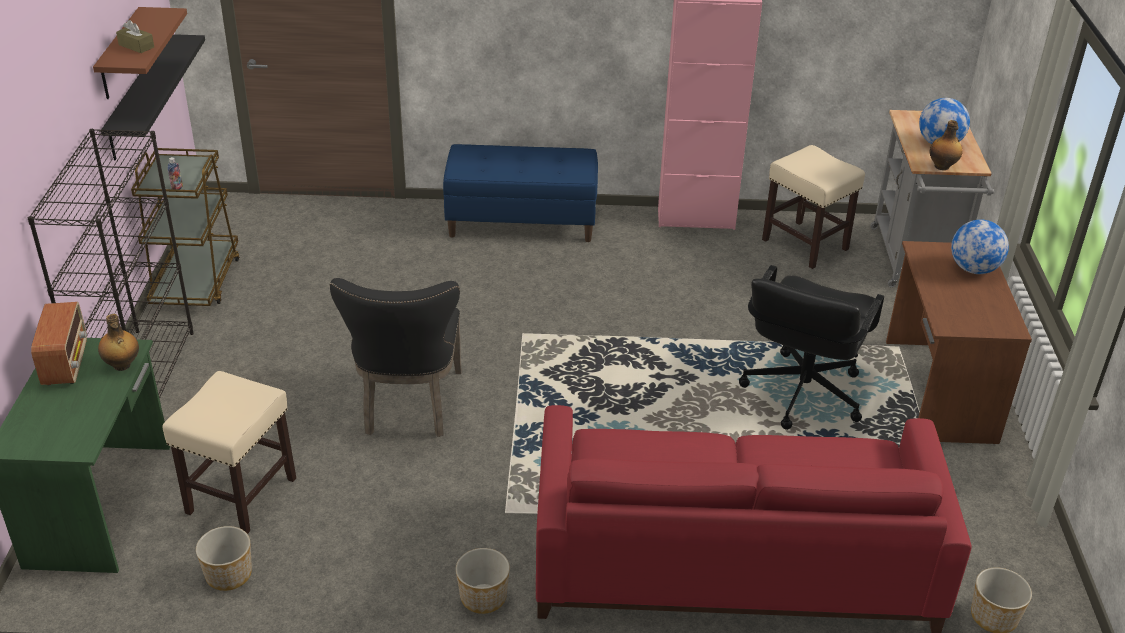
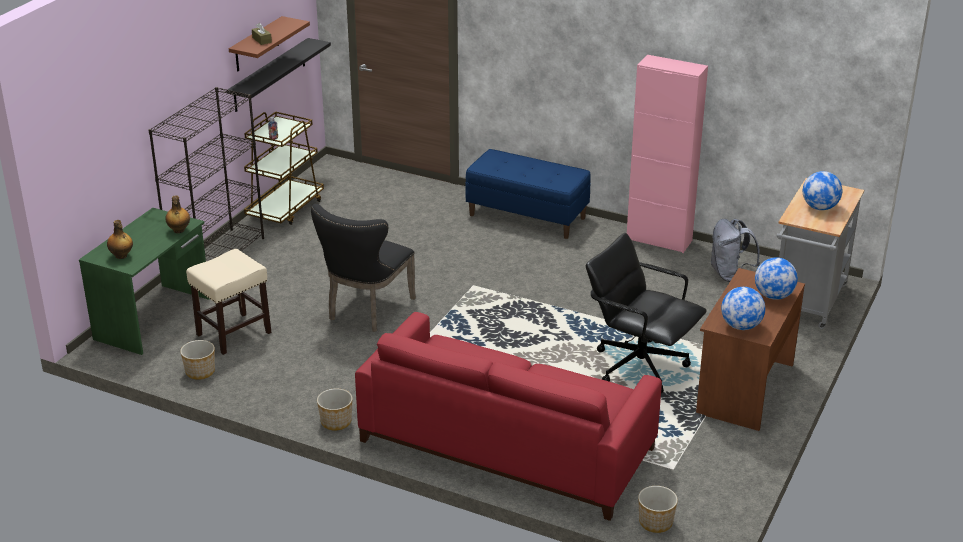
camera: 25 degrees right, 5 degrees down
radio [31,302,87,386] -> none
black office chair [739,265,884,430] -> black office chair turned 75 degrees clockwise [586,233,707,394]
beige stool [762,145,865,269] -> grey backpack [710,219,760,282]
bottle [930,120,963,170] -> bottle moved to [107,220,133,259]
none -> globe [721,287,765,330]

